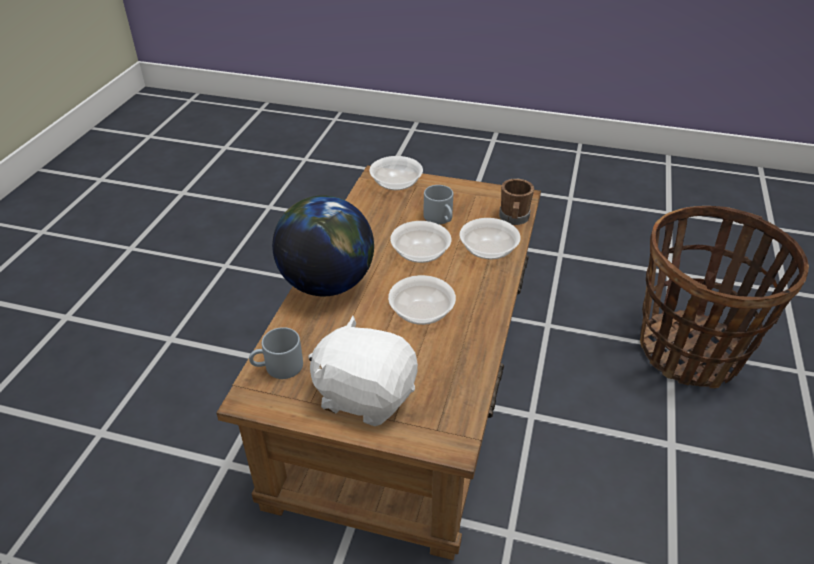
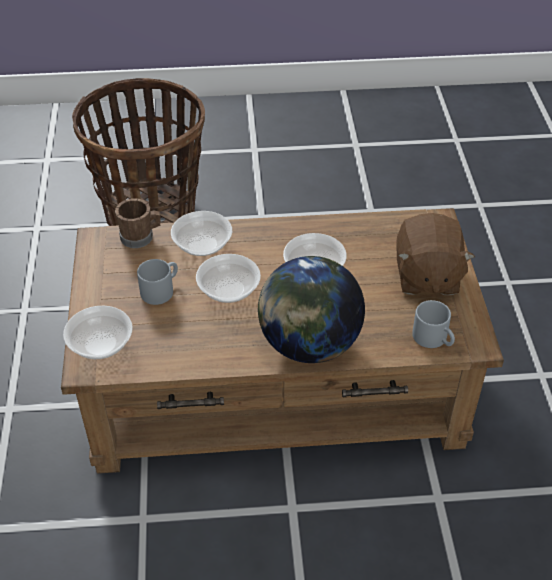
camera: 110 degrees left, 5 degrees up
white plush toy [308,316,418,426] -> brown plush toy [396,213,475,295]

